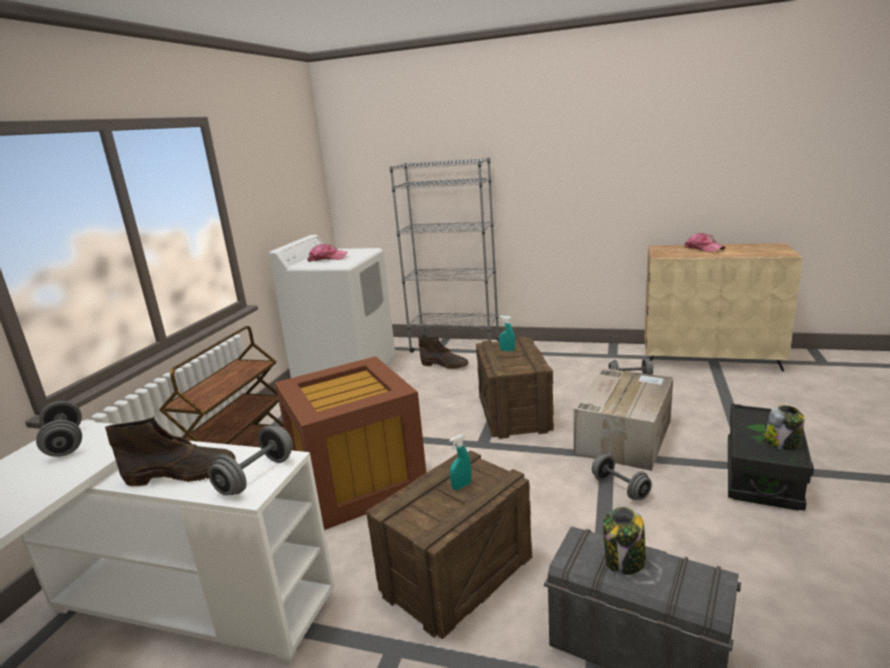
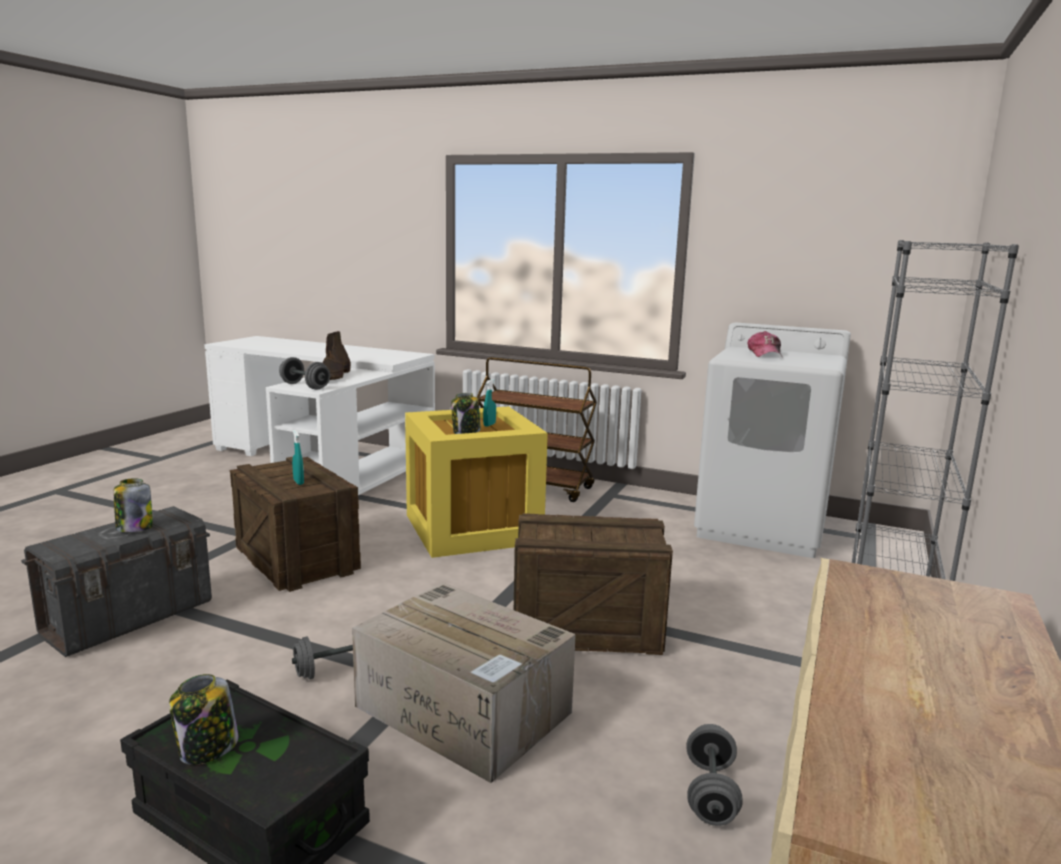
camera: 95 degrees right, 5 degrees down
grey dumbbell [36,401,82,457] -> none
brown storage box [275,356,426,530] -> yellow storage box [405,406,548,558]
brown boot [418,337,468,369] -> none
turquoise spray bottle [499,316,515,351] -> turquoise spray bottle moved to [483,379,496,427]
cap [685,233,725,253] -> none
none -> jar [451,393,481,434]

